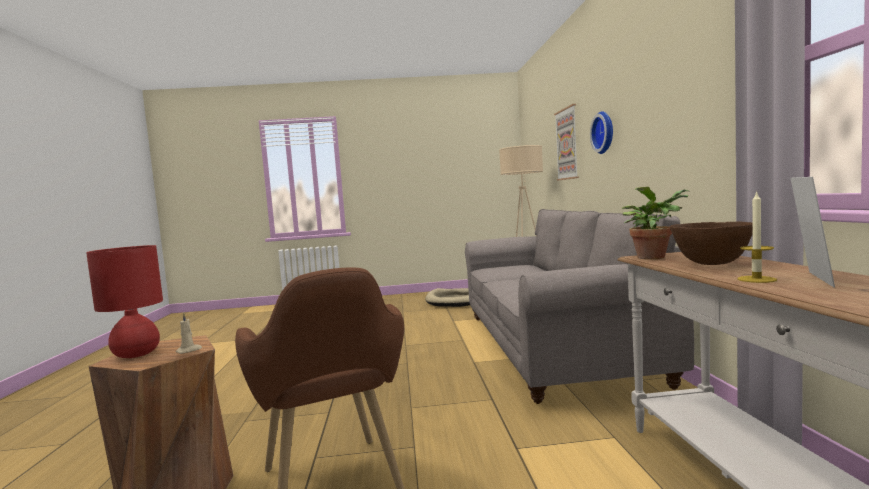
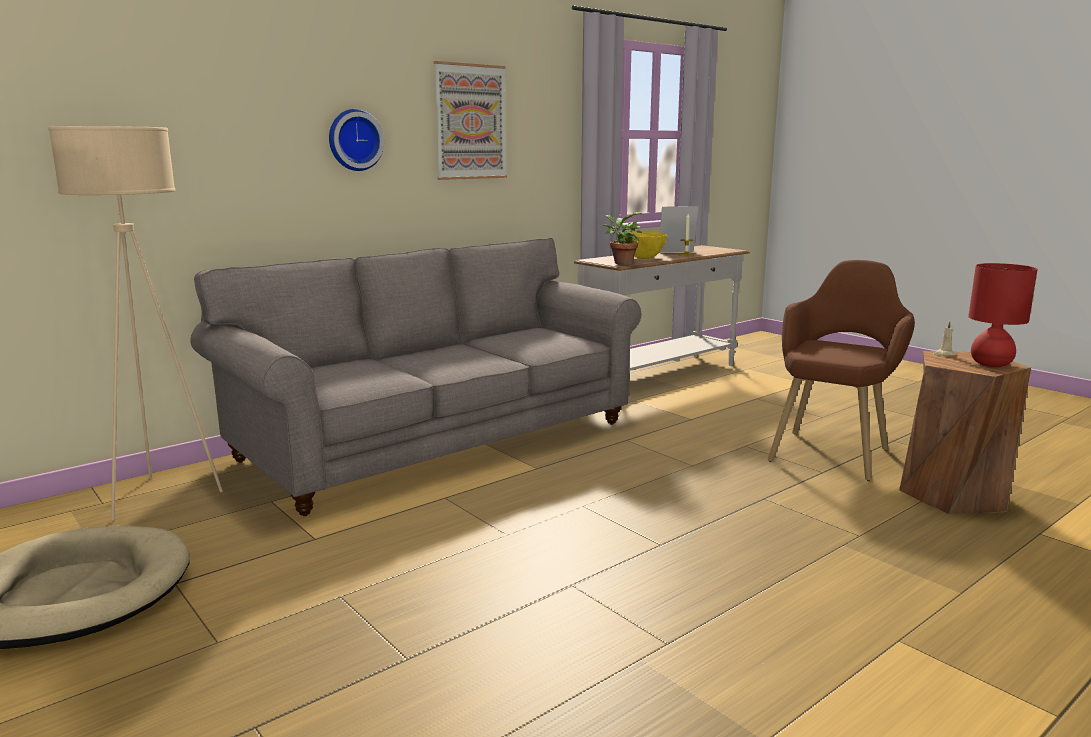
camera: 125 degrees left, 10 degrees up
picture [554,104,579,181] -> picture moved to [434,61,507,180]
brown bowl [670,222,752,265] -> yellow bowl [624,232,667,259]

